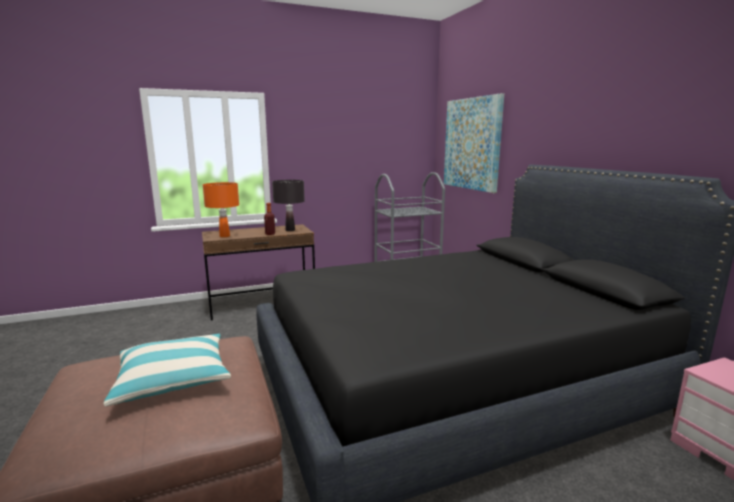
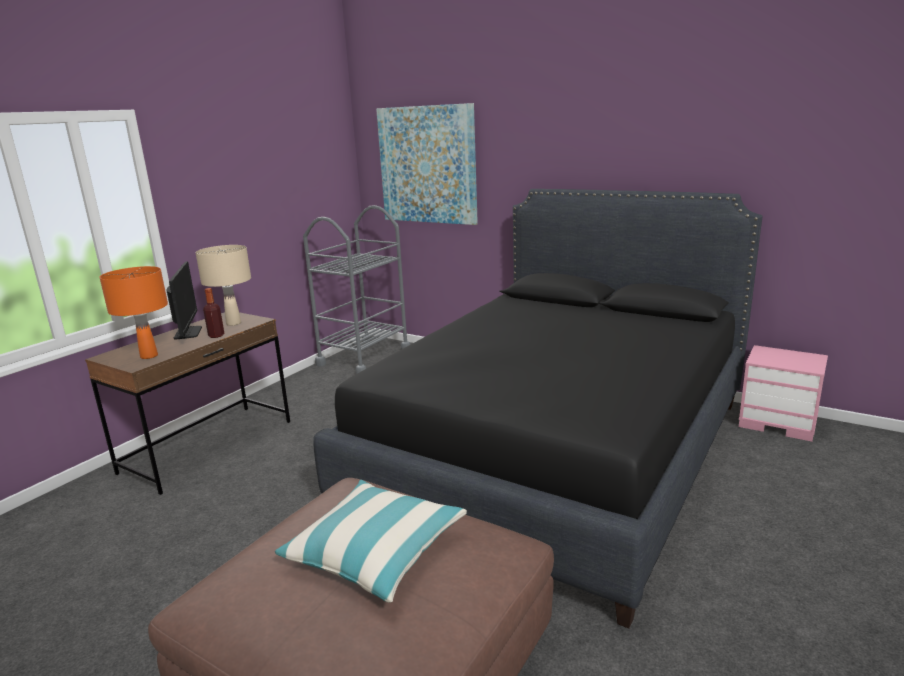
camera: 35 degrees left, 5 degrees up
black table lamp [272,180,305,231] -> beige table lamp [196,245,251,326]
none -> monitor [166,261,202,339]

